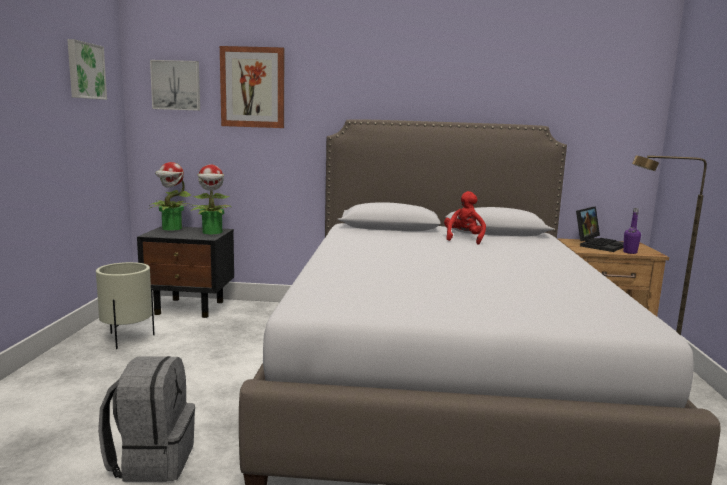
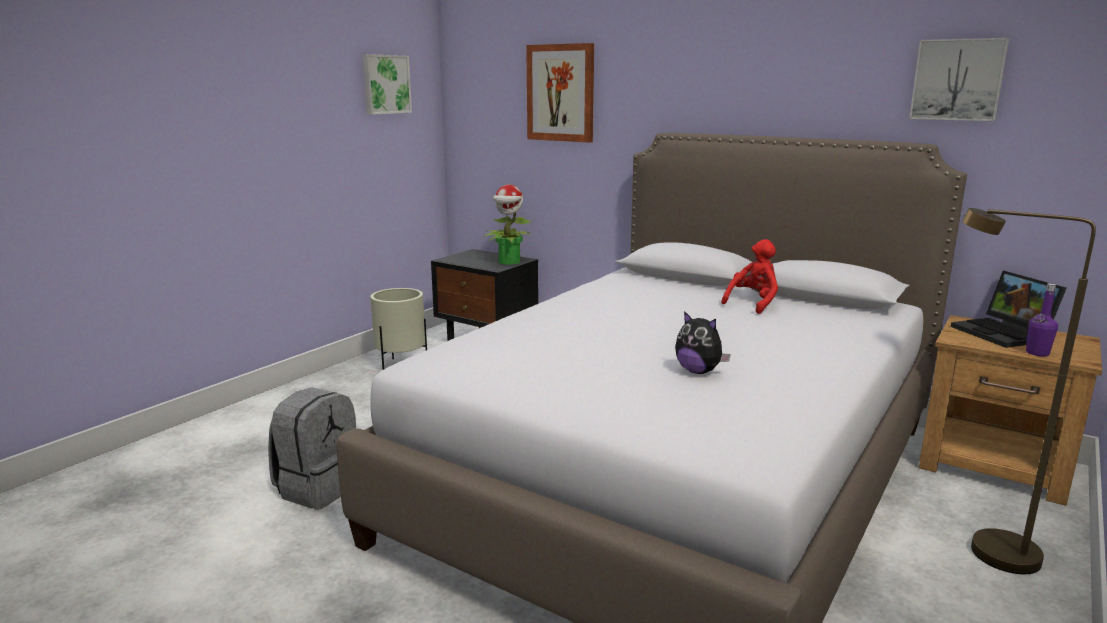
camera: 30 degrees right, 5 degrees up
potted plant [149,162,192,231] -> none
picture [150,60,200,111] -> picture moved to [909,38,1009,121]
laptop [576,206,624,252] -> laptop turned 90 degrees clockwise [951,271,1067,348]
none -> plush toy [675,311,731,374]

